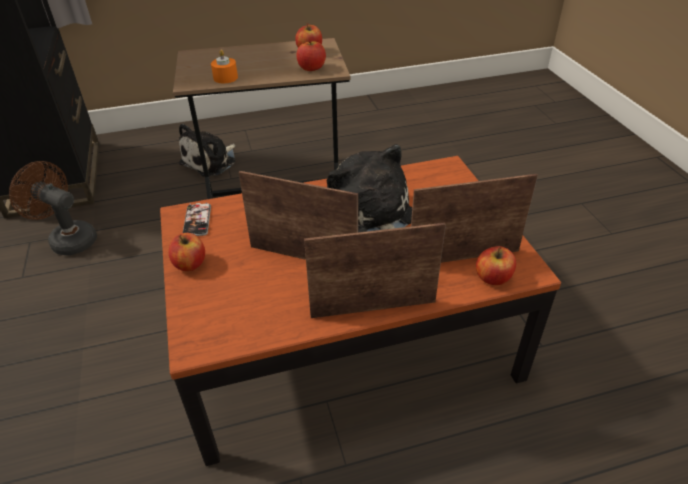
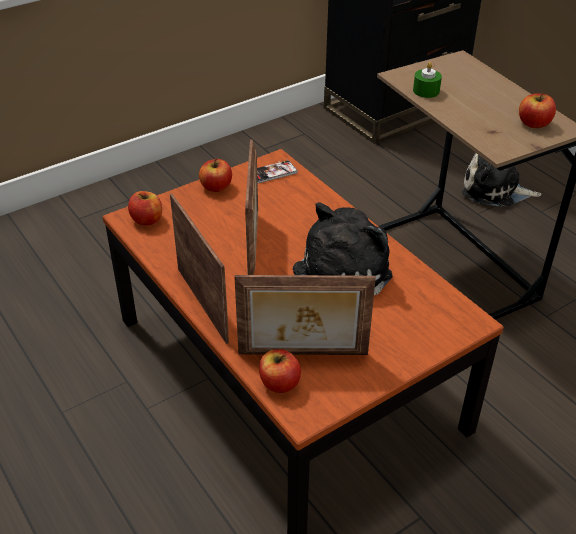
camera: 70 degrees right, 0 degrees up
brown fan [9,161,97,256] -> none
orange candle [211,50,238,83] -> green candle [413,62,442,98]
apple [297,41,326,71] -> apple moved to [128,191,162,226]
picture frame [411,174,538,263] -> picture frame turned 120 degrees clockwise [235,275,376,355]

